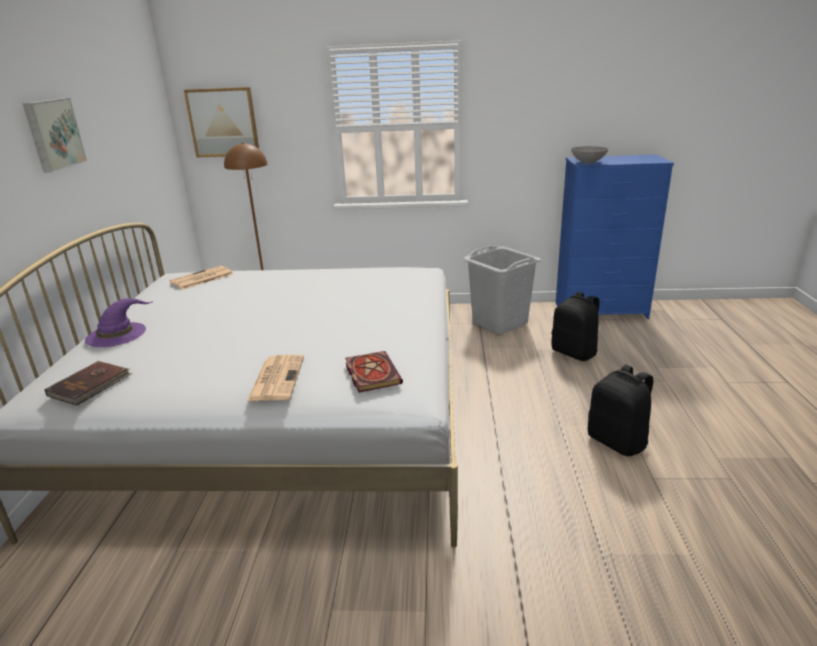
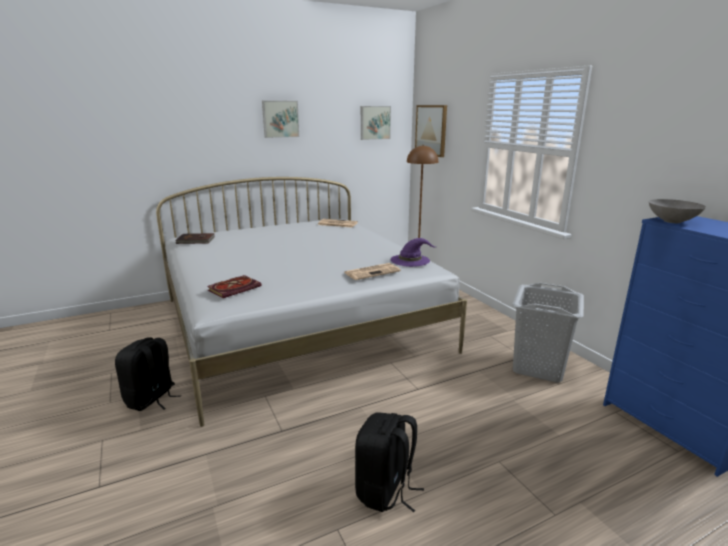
camera: 60 degrees right, 5 degrees down
purple hat [85,298,153,347] -> purple hat moved to [390,238,435,267]
newspaper [247,355,304,401] -> newspaper moved to [344,263,401,280]
black backpack [551,292,600,361] -> black backpack moved to [115,337,181,411]
none -> picture [361,106,391,140]

